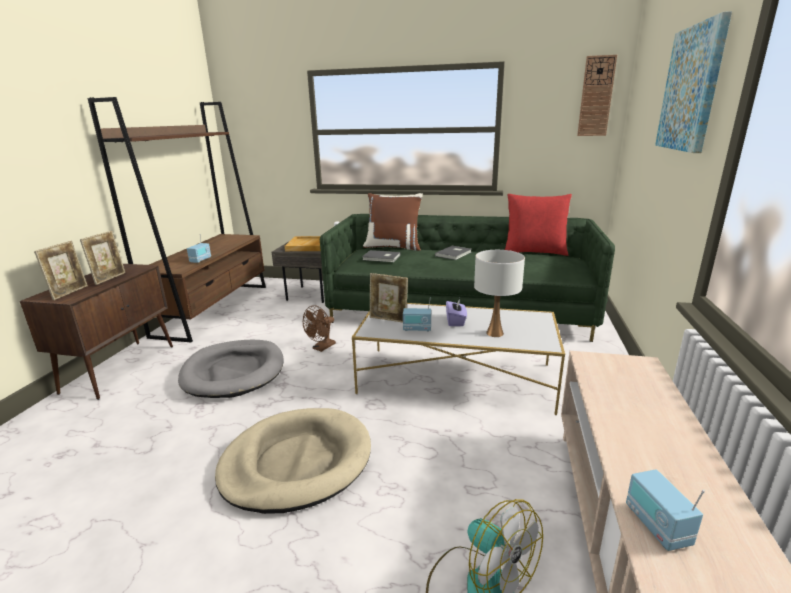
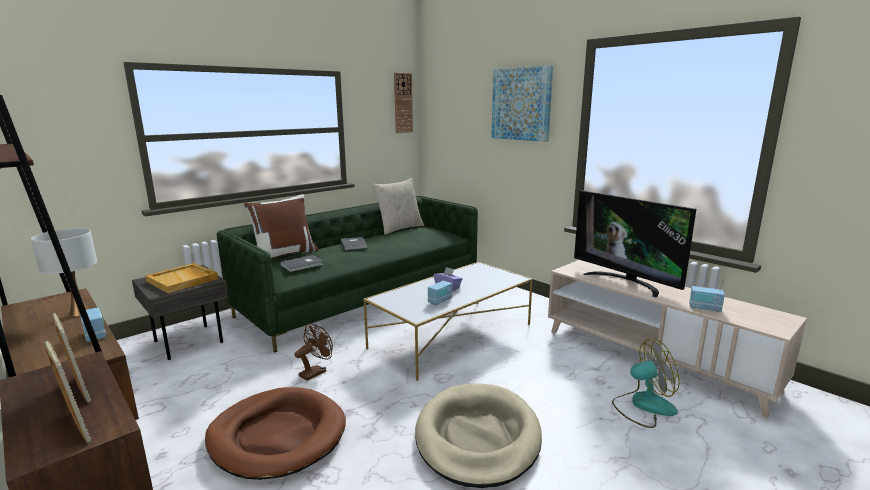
camera: 55 degrees left, 5 degrees down
grey dog bed [178,340,284,398] -> brown dog bed [205,387,346,480]
brown fan [303,305,336,352] -> brown fan turned 120 degrees counterclockwise [295,323,333,381]
picture frame [370,273,408,323] -> none
white table lamp [474,250,525,337] -> white table lamp moved to [31,228,97,316]
red pillow [505,194,572,256] -> beige pillow [372,178,424,235]
none -> television [574,190,696,298]

